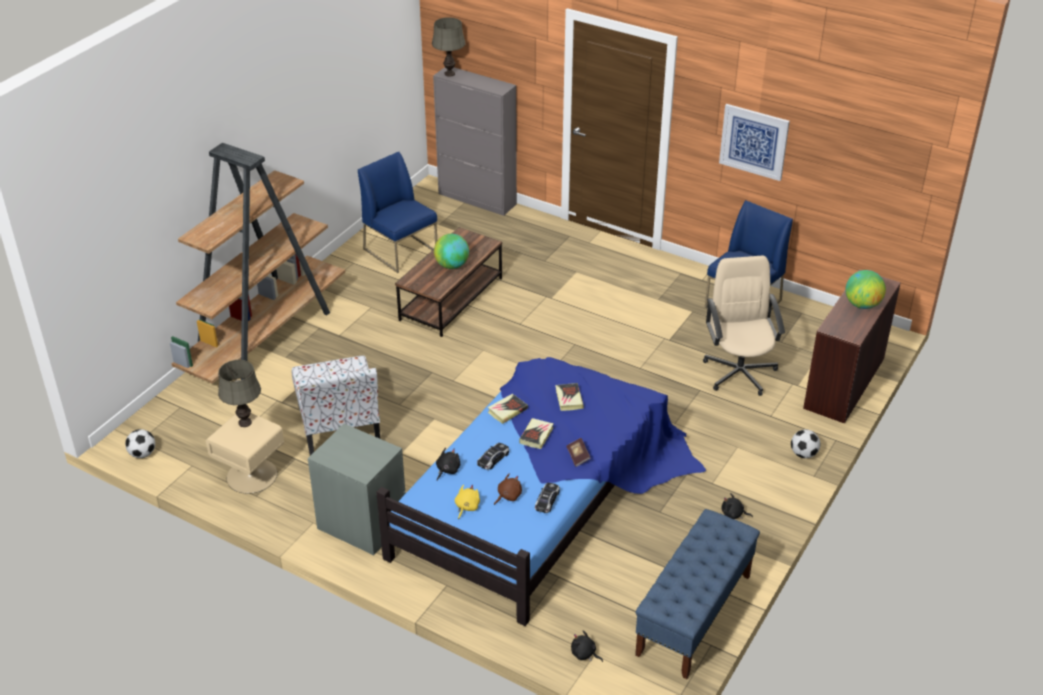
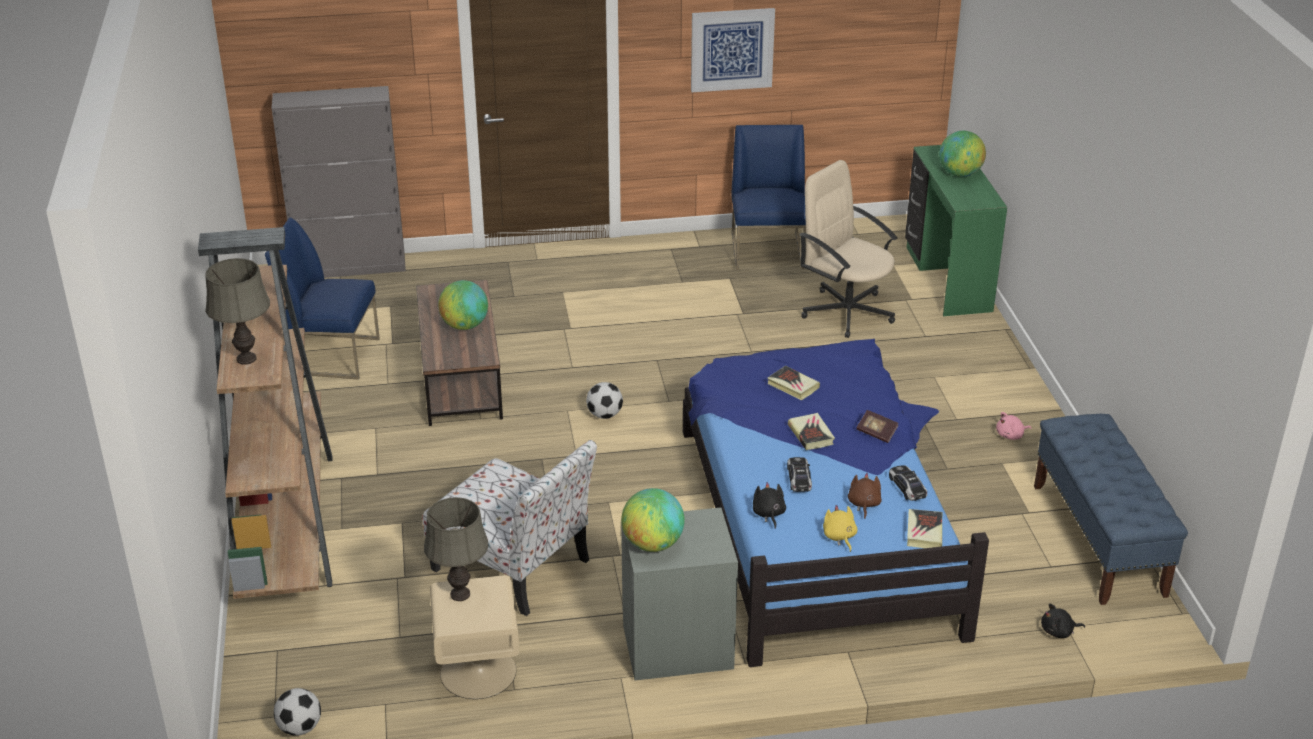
camera: 40 degrees left, 5 degrees down
grey table lamp [432,17,466,77] -> grey table lamp moved to [205,258,270,365]
book [488,394,528,424] -> book moved to [907,509,943,548]
black plush toy [722,493,753,519] -> pink plush toy [996,412,1032,440]
football [791,429,820,458] -> football moved to [586,382,623,419]
brown desk [803,270,901,424] -> green desk [905,145,1007,317]
none -> globe [621,488,685,552]

